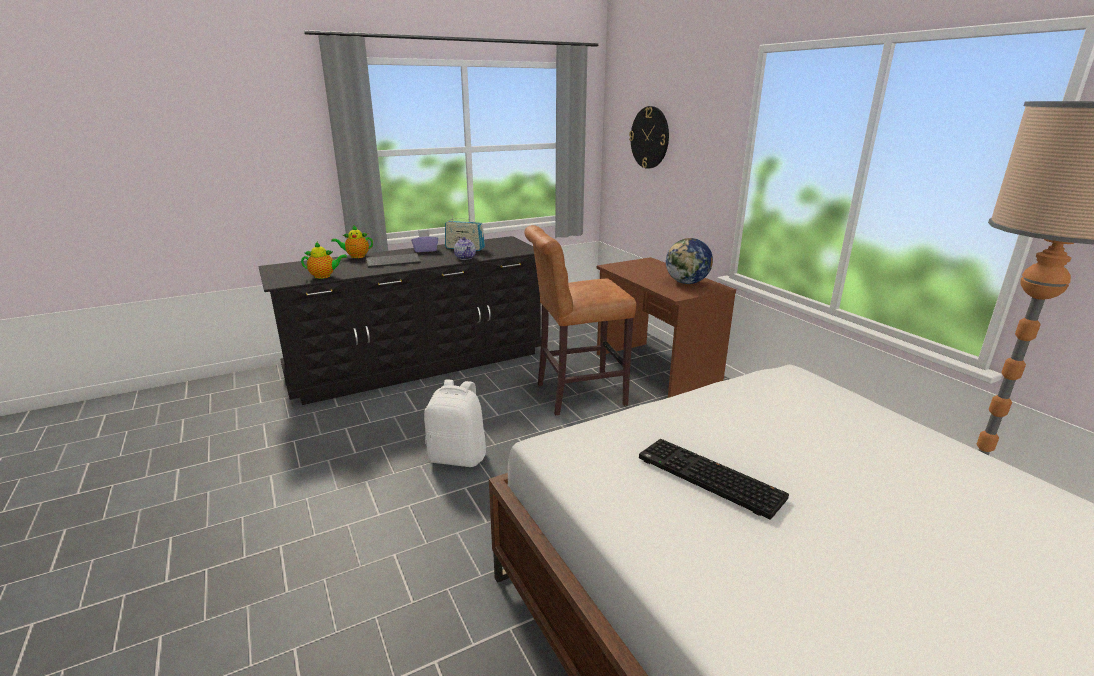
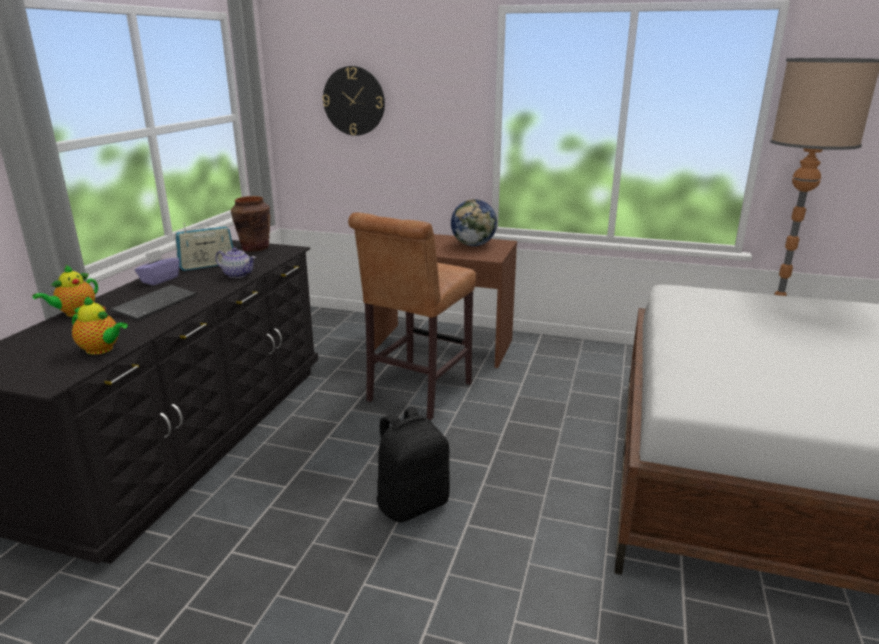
camera: 45 degrees left, 0 degrees up
teapot [301,242,347,279] -> teapot turned 75 degrees clockwise [72,296,128,355]
white backpack [424,379,486,467] -> black backpack [377,407,450,522]
keyboard [639,439,789,519] -> none
none -> brown vase [231,196,270,252]

